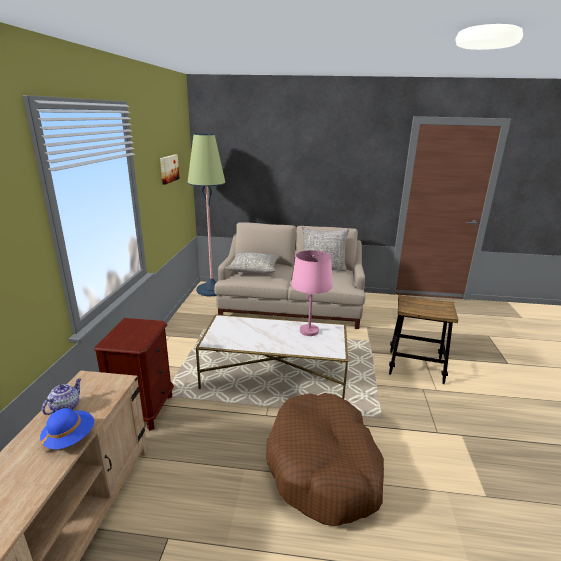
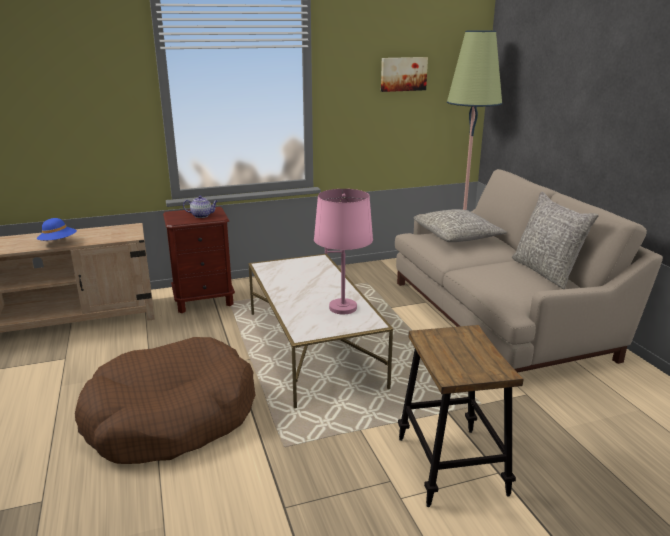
camera: 65 degrees right, 0 degrees up
teapot [42,378,81,415] -> teapot moved to [183,196,218,218]

